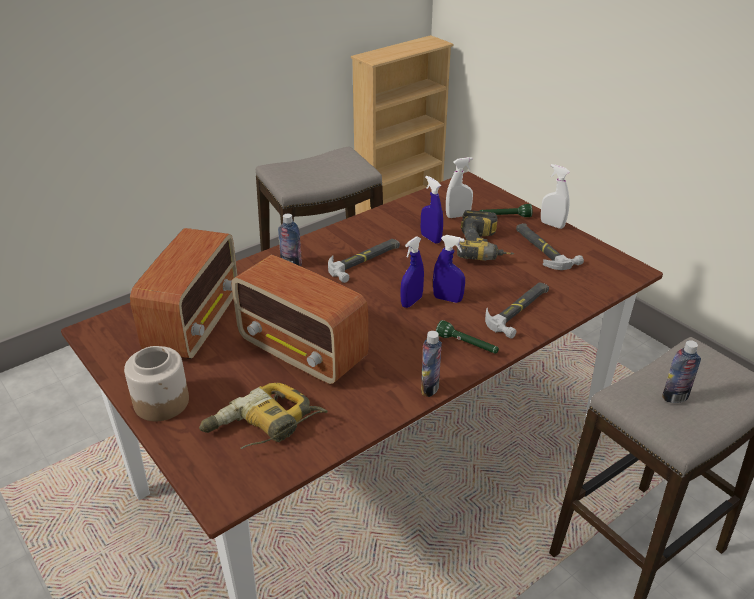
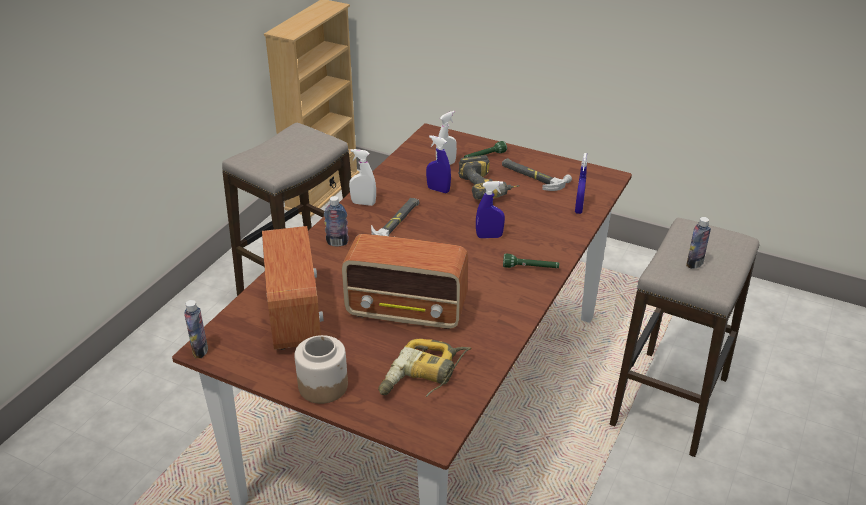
camera: 25 degrees left, 0 degrees up
blue spray bottle [400,236,424,308] -> blue spray bottle moved to [575,153,587,214]
bottle [421,331,442,397] -> bottle moved to [184,300,208,358]
hammer [485,282,549,338] -> none
white spray bottle [541,164,570,229] -> white spray bottle moved to [349,149,376,206]

